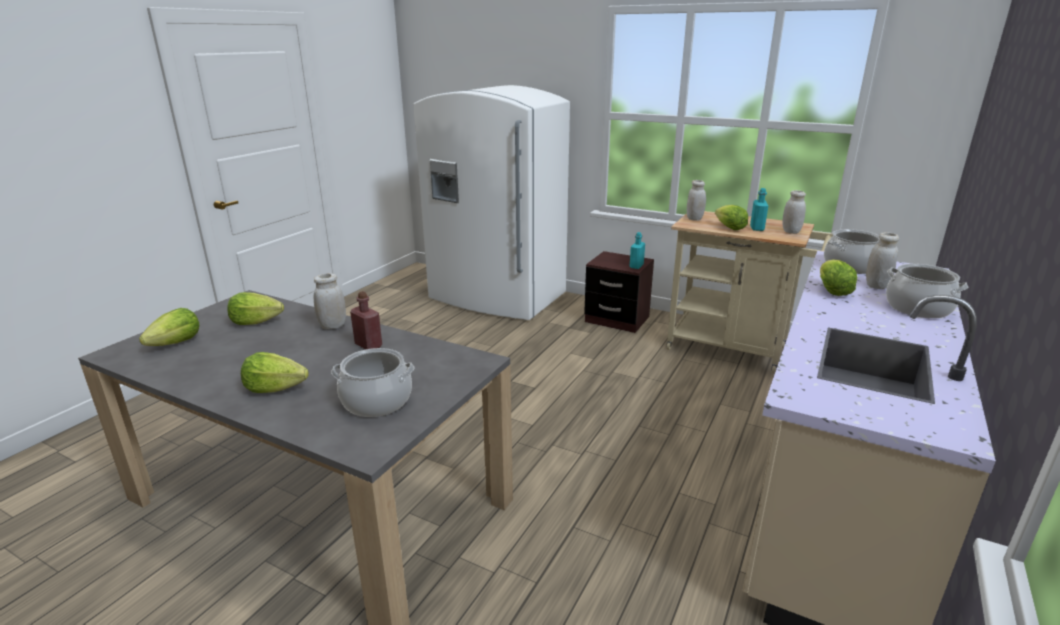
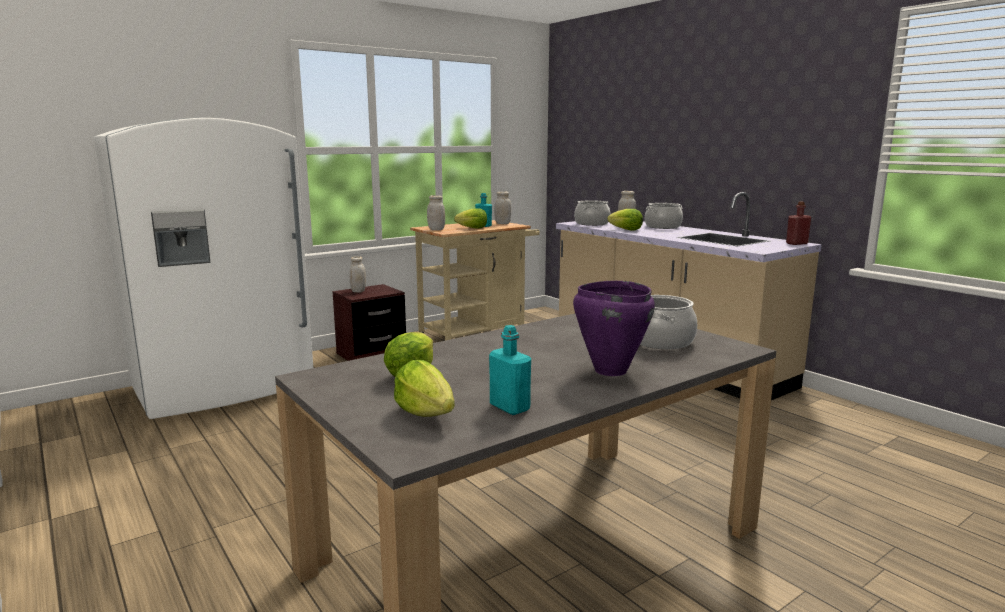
camera: 65 degrees left, 10 degrees down
lettuce [241,352,309,393] -> purple cooking pot [573,281,655,376]
white jar [314,273,346,329] -> white jar moved to [350,256,366,293]
red bottle [350,291,382,349] -> red bottle moved to [786,202,811,245]
turquoise bottle [630,232,645,269] -> turquoise bottle moved to [489,325,531,415]

